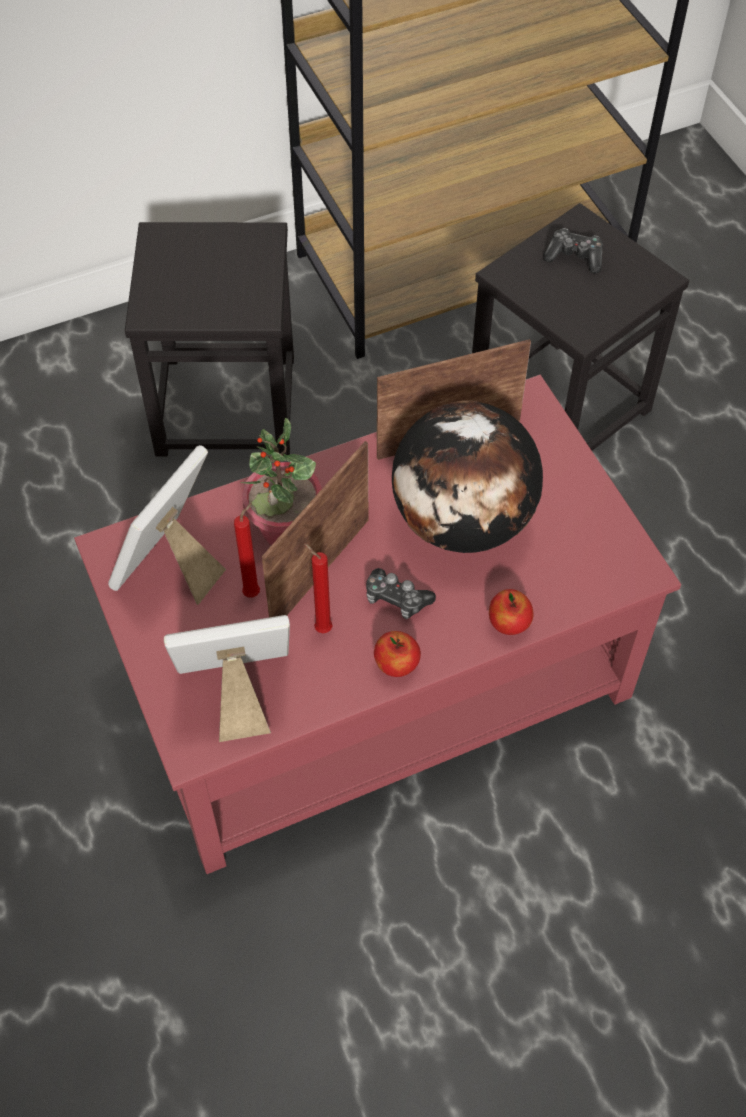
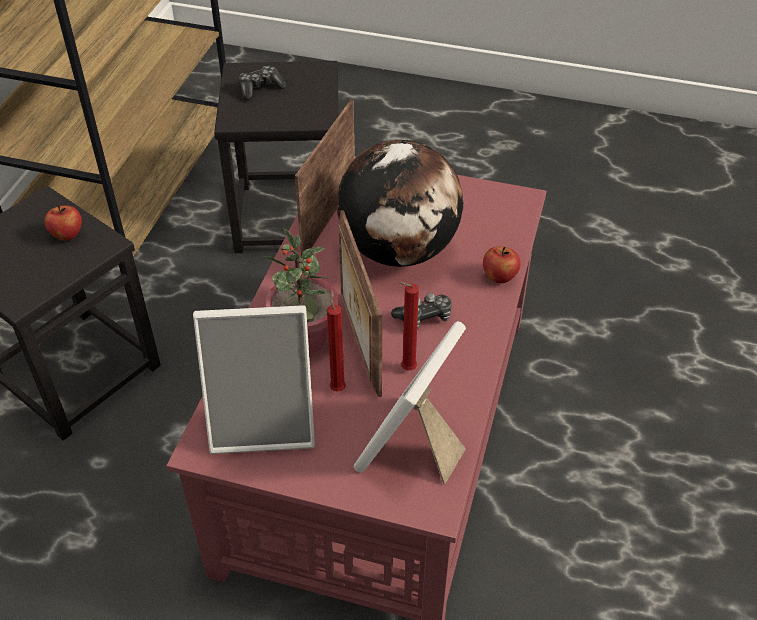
camera: 50 degrees left, 10 degrees down
picture frame [108,445,226,605] -> picture frame turned 75 degrees counterclockwise [193,305,315,454]
apple [374,631,421,677] -> apple moved to [45,205,82,241]

